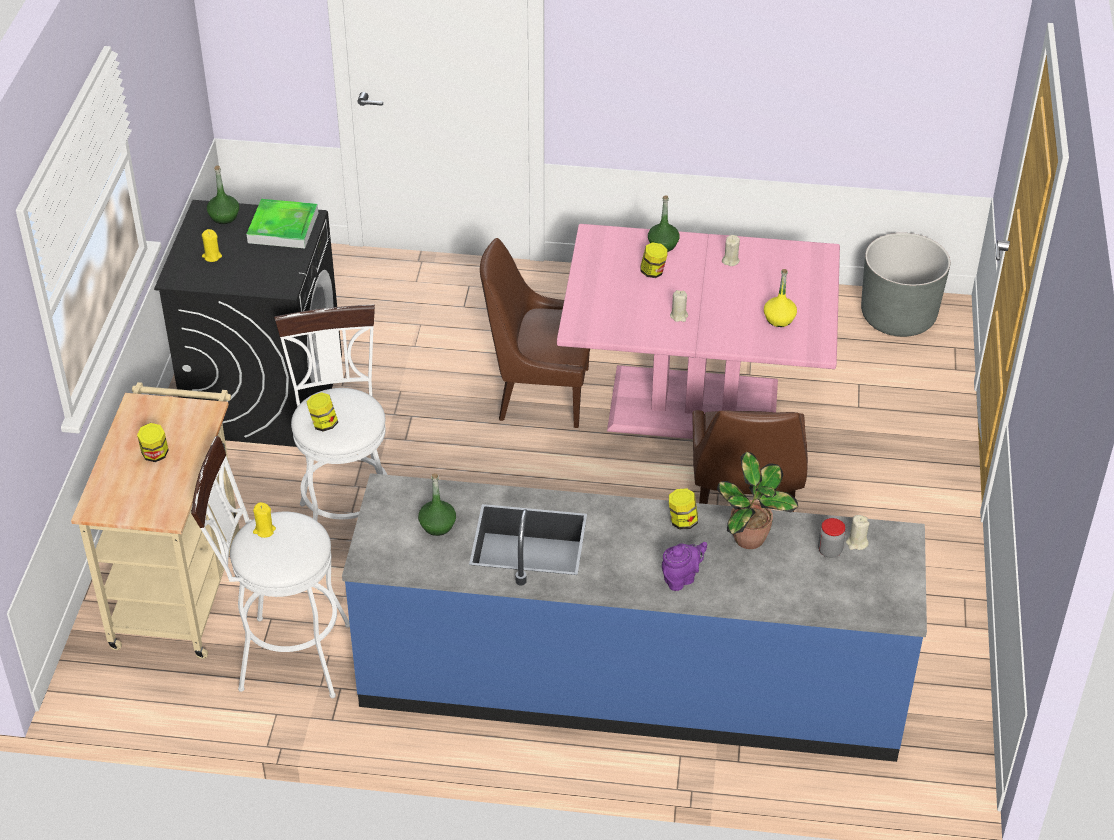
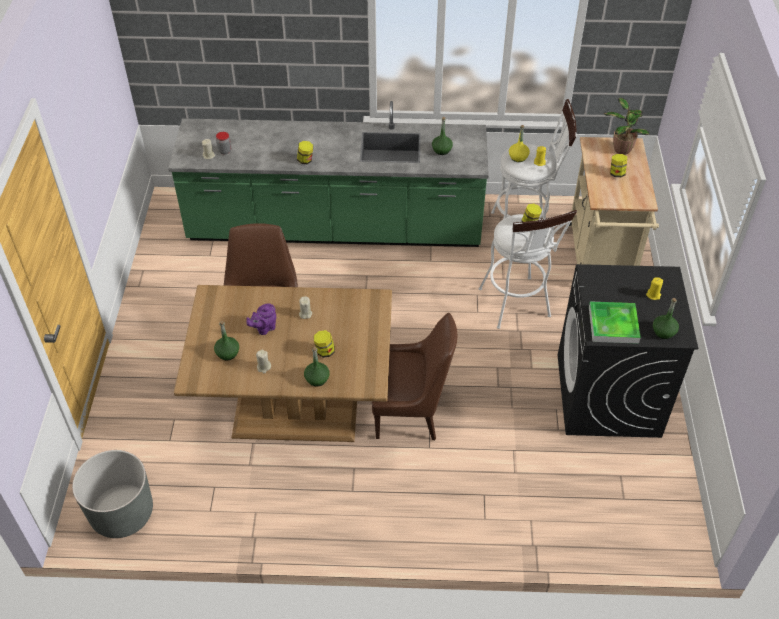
camera: 175 degrees right, 5 degrees up
blue counter [342,473,927,762] -> green counter [168,101,489,247]
pink dining table [557,224,840,439] -> brown dining table [174,285,392,442]
purple teapot [662,542,707,591] -> purple teapot moved to [246,304,276,335]
potted plant [717,452,798,549] -> potted plant moved to [604,98,650,155]
yellow bottle [764,269,797,327] -> yellow bottle moved to [509,125,530,162]
none -> green bottle [214,321,239,360]

